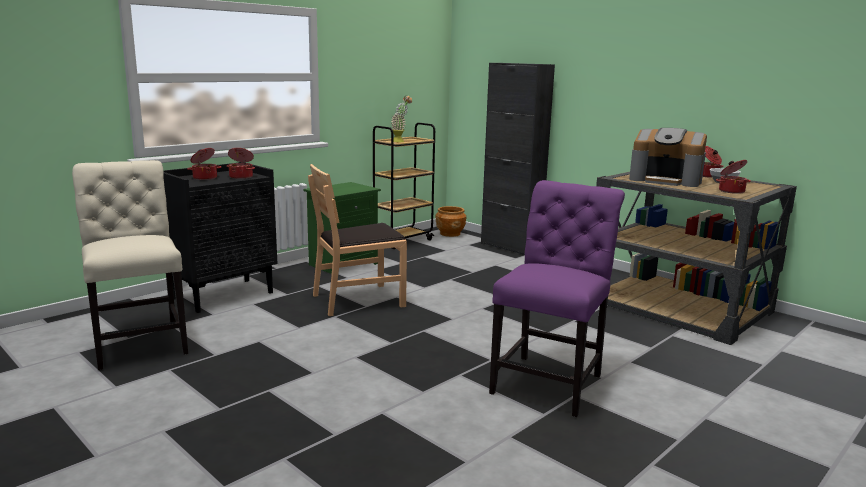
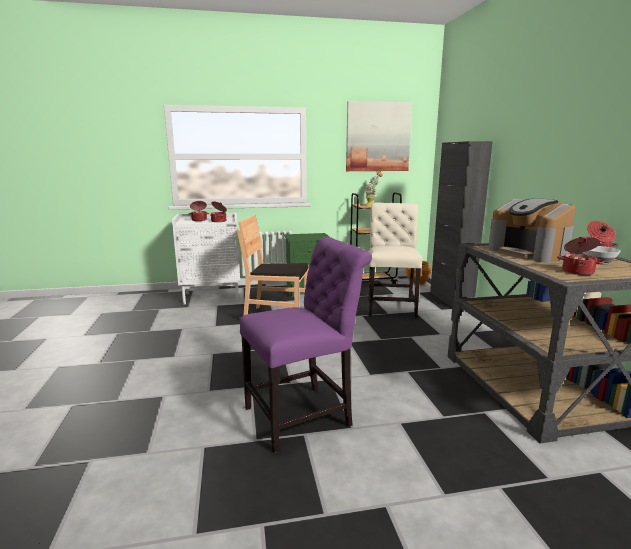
camera: 35 degrees right, 0 degrees up
beige chair [72,160,188,370] -> beige chair moved to [368,203,422,319]
black cabinet [163,162,277,313] -> white cabinet [172,212,240,305]
none -> picture [346,101,412,171]

